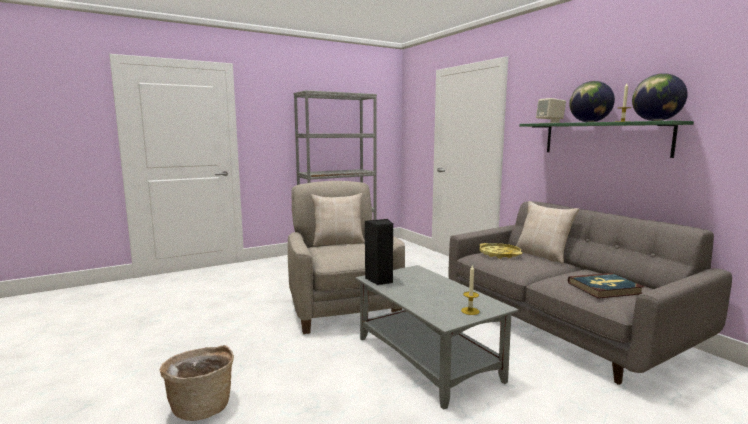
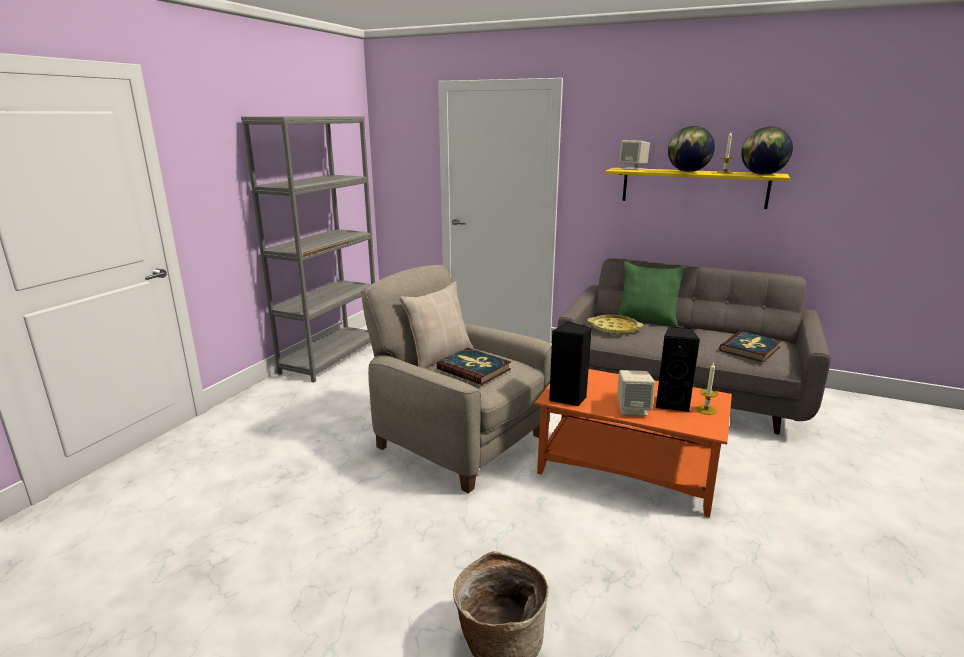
camera: 35 degrees left, 10 degrees up
grey coffee table [355,265,518,410] -> orange coffee table [535,369,732,518]
beige pillow [516,201,579,264] -> green pillow [618,262,686,327]
green shelf [519,121,694,158] -> yellow shelf [605,168,790,209]
none -> book [436,348,511,385]
none -> beige speaker [617,370,655,416]
none -> black speaker [655,326,700,412]

